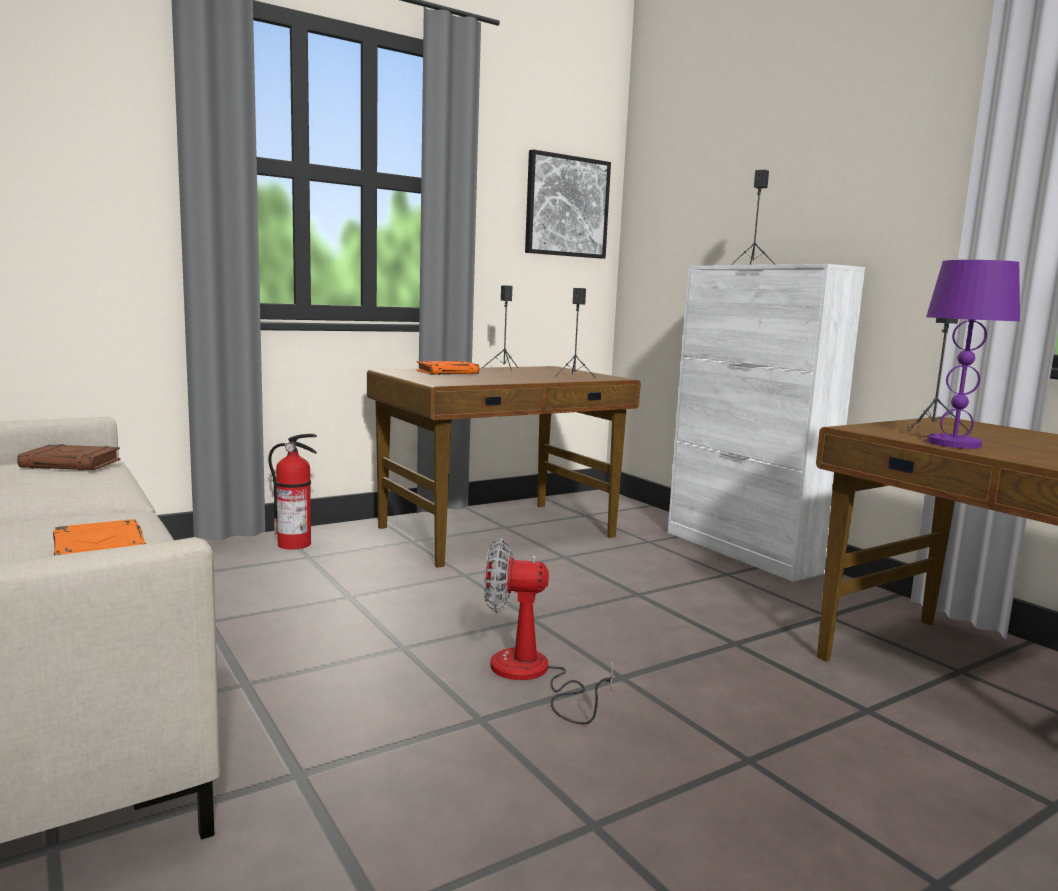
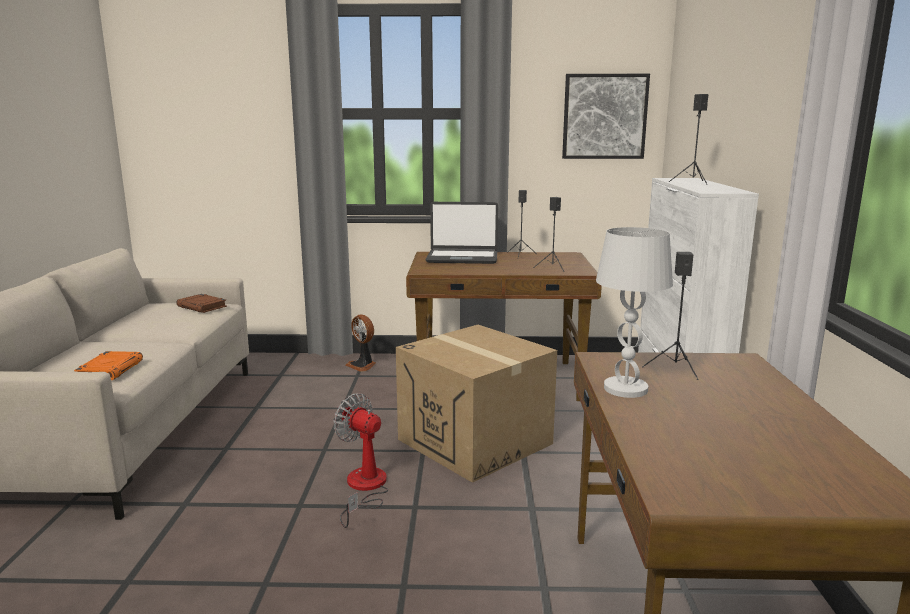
camera: 35 degrees right, 5 degrees up
fire extinguisher [268,434,317,550] -> fan [345,315,376,372]
orange book [416,360,479,375] -> laptop [425,202,498,264]
purple table lamp [926,260,1020,449] -> white table lamp [596,227,673,398]
none -> cardboard box [396,325,557,483]

